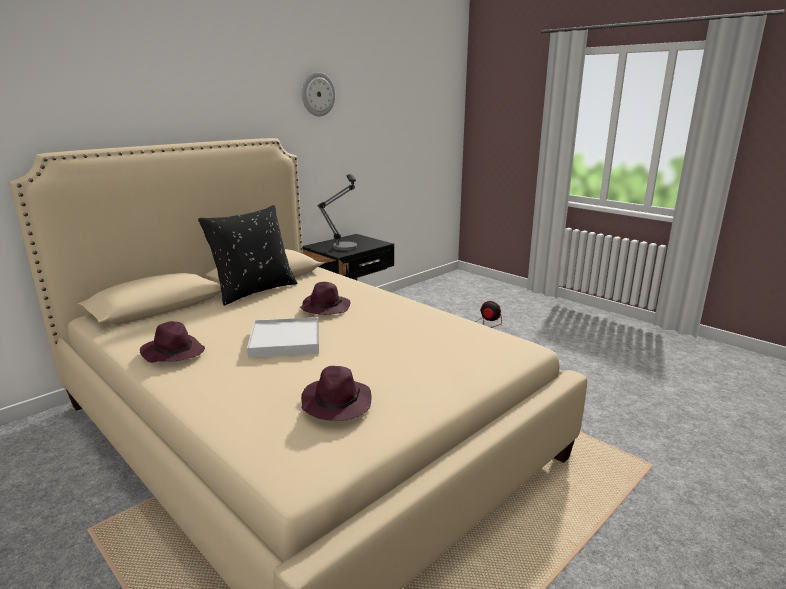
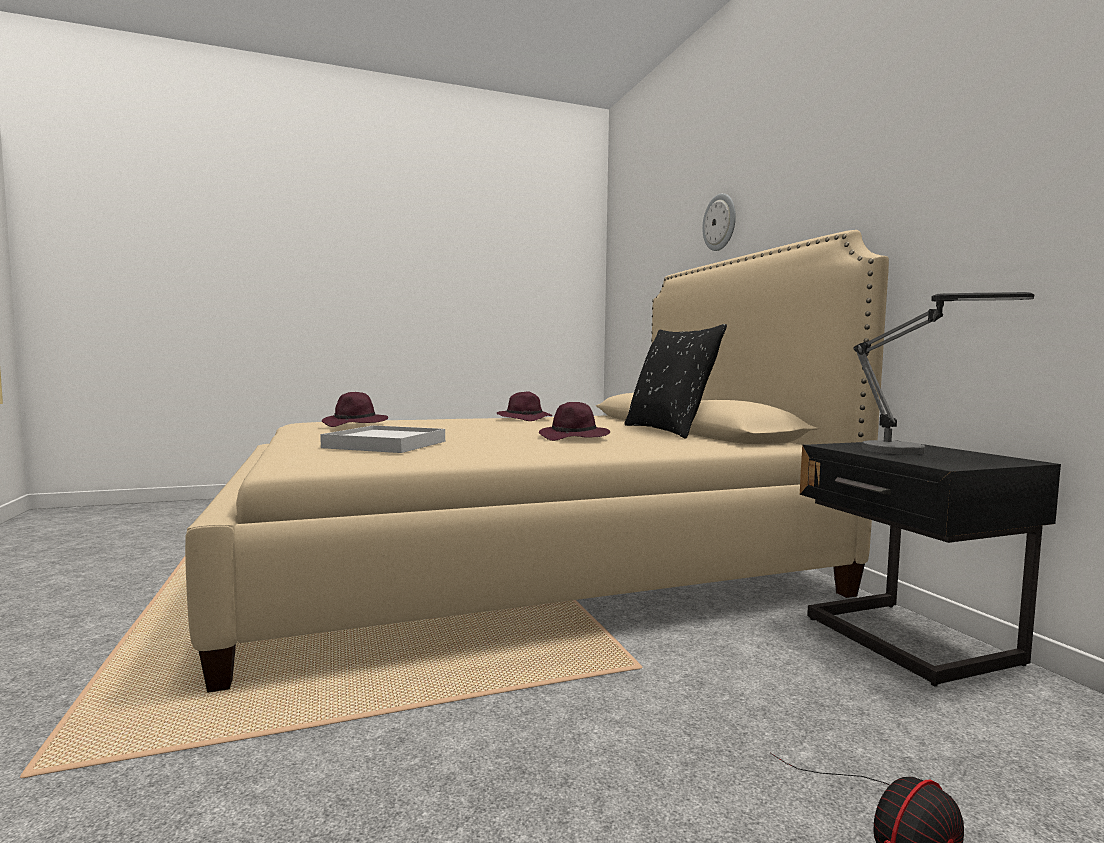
camera: 115 degrees right, 15 degrees down
white tray [247,317,319,358] -> white tray moved to [320,425,445,453]
wall clock [302,72,335,116] -> wall clock moved to [702,193,736,251]

